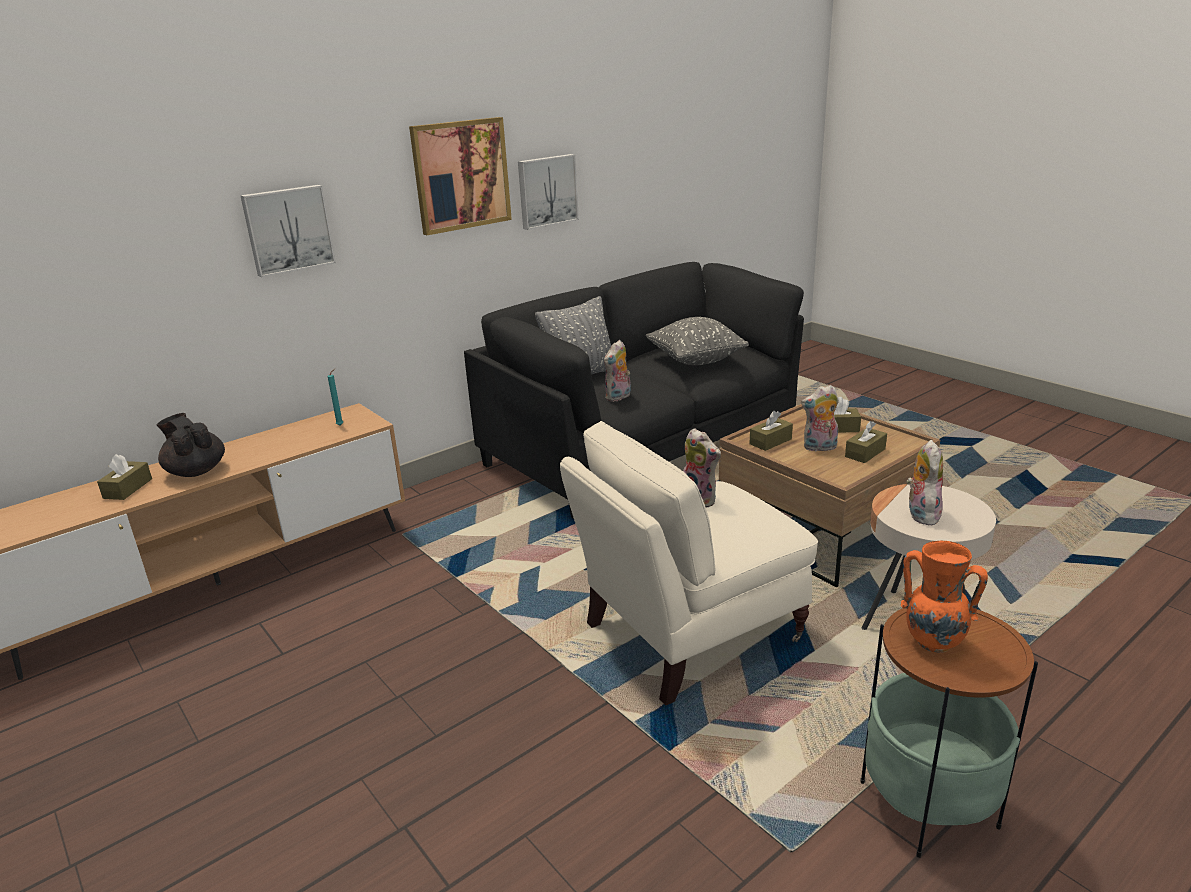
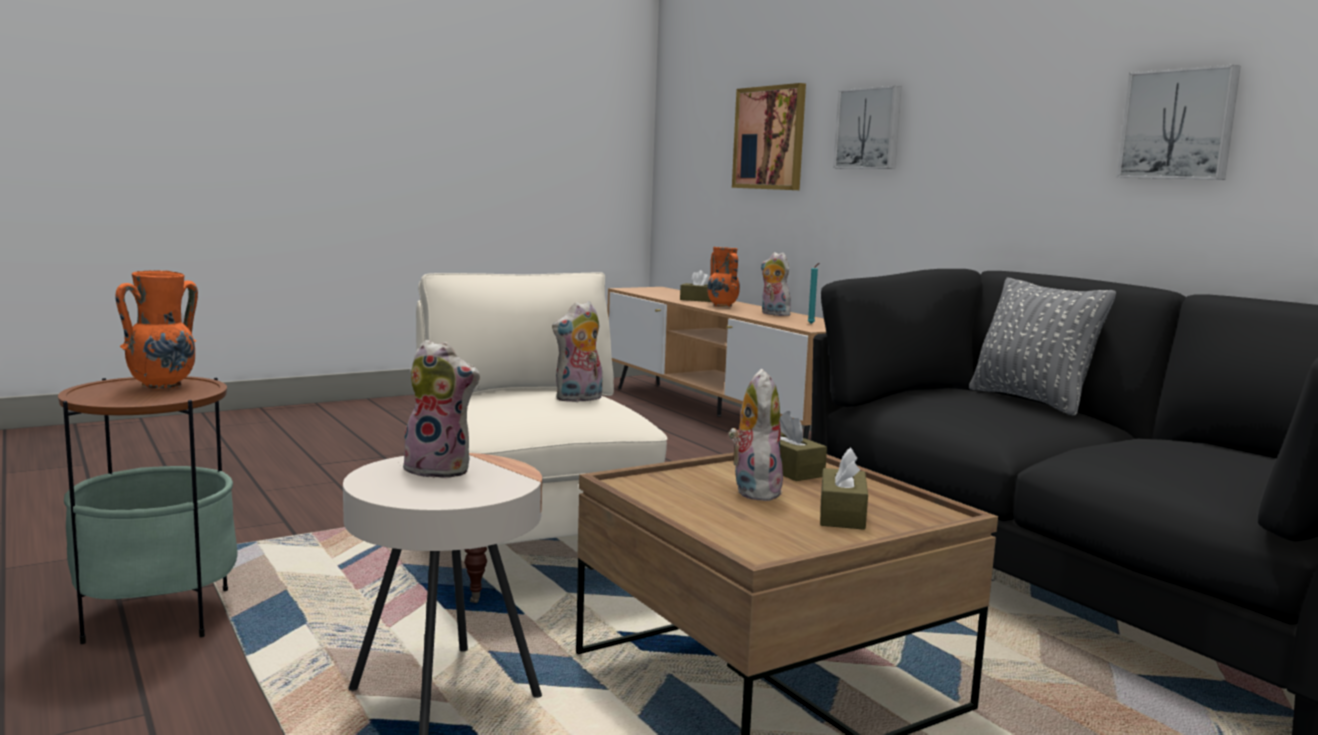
camera: 95 degrees right, 15 degrees down
black teapot [157,413,225,477] -> orange vase [707,247,740,307]
picture [409,117,512,235] -> picture moved to [732,83,806,190]
plush toy [604,340,631,402] -> plush toy moved to [761,252,791,316]
grey pillow [646,317,749,365] -> none
brown tissue box [845,421,887,463] -> none

